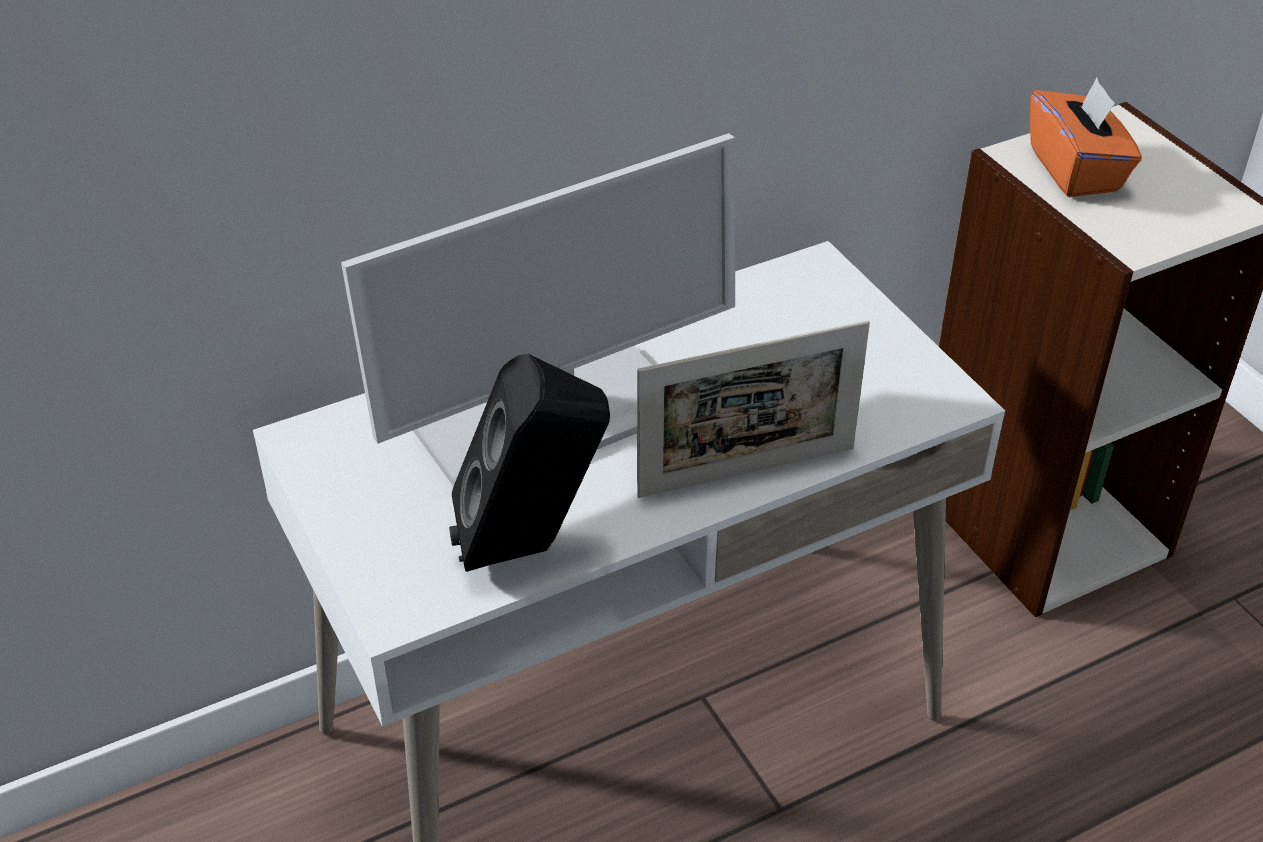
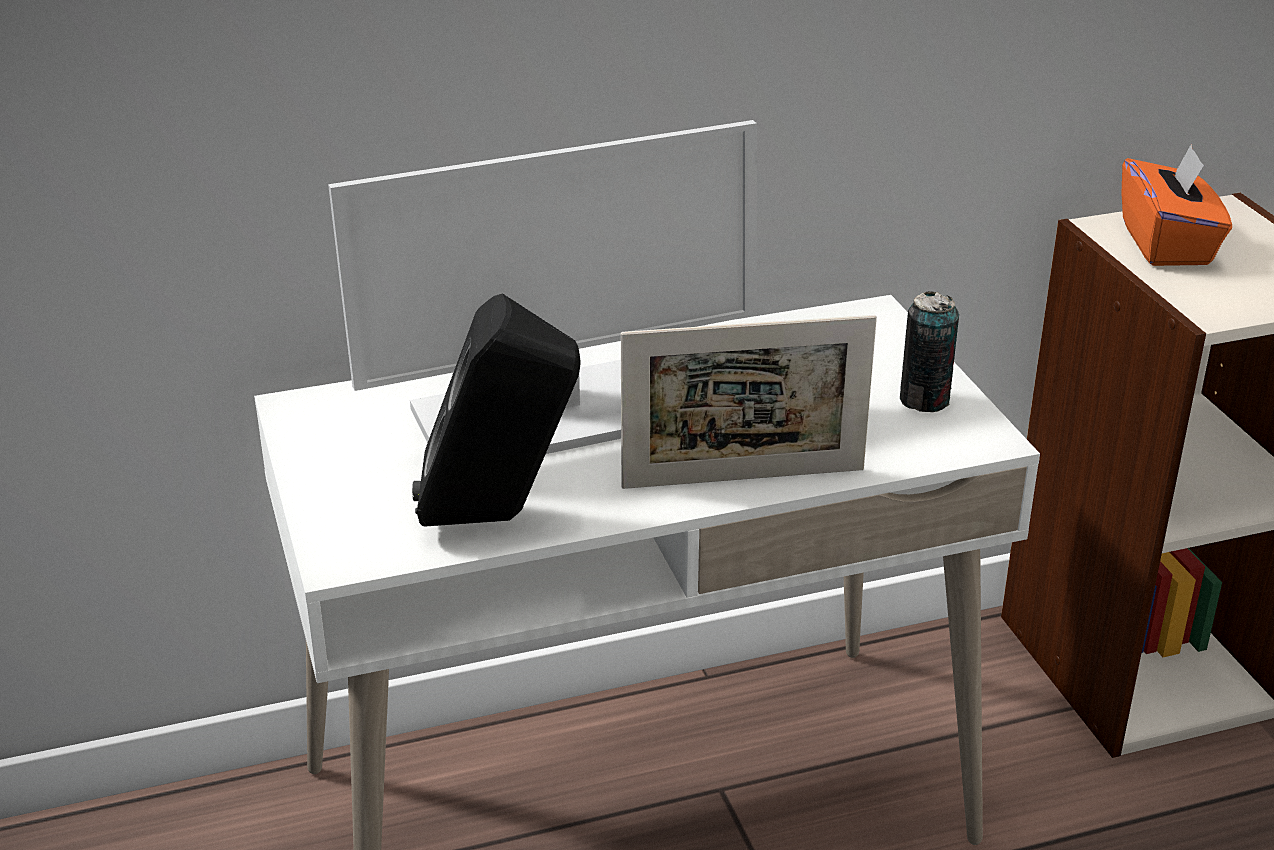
camera: 10 degrees right, 10 degrees down
none -> can [900,291,959,412]

